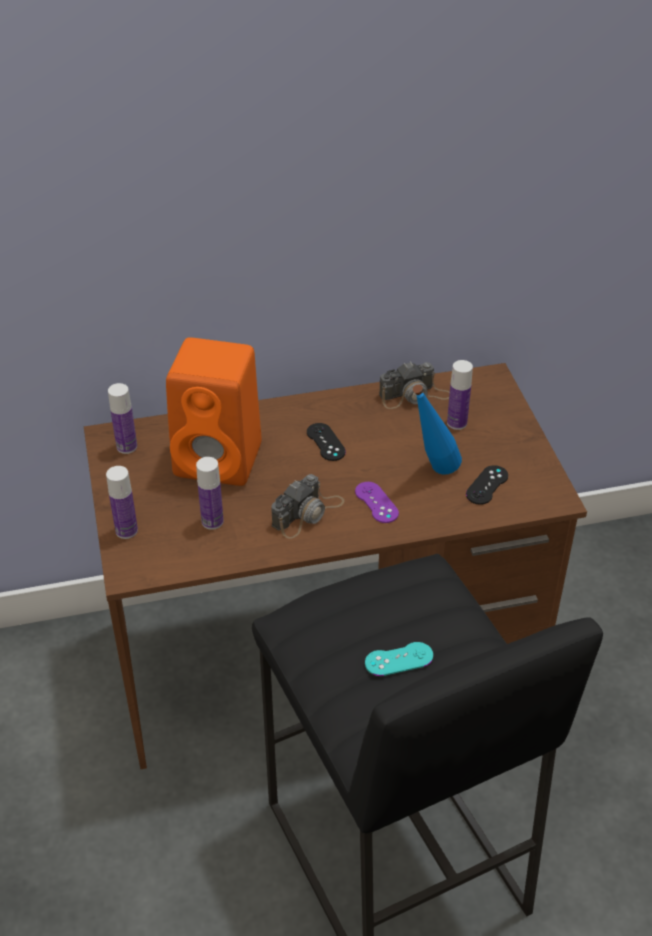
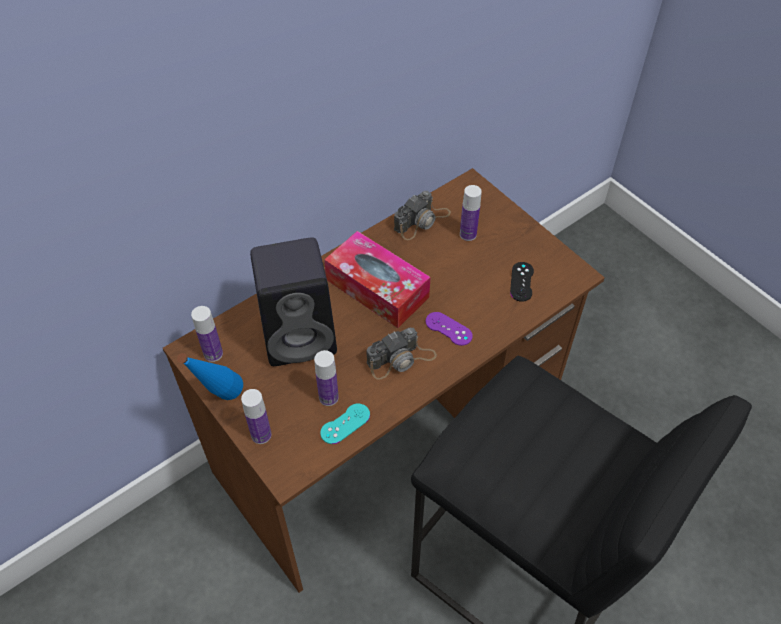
camera: 25 degrees left, 10 degrees up
orange speaker [166,337,262,486] -> black speaker [250,237,337,366]
camera [271,474,345,539] -> camera turned 45 degrees clockwise [366,328,437,380]
black game controller [307,423,346,461] -> tissue box [324,231,431,328]
turquoise game controller [365,642,433,676] -> turquoise game controller moved to [320,404,370,444]
blue bottle [413,384,462,475] -> blue bottle moved to [177,353,243,400]

